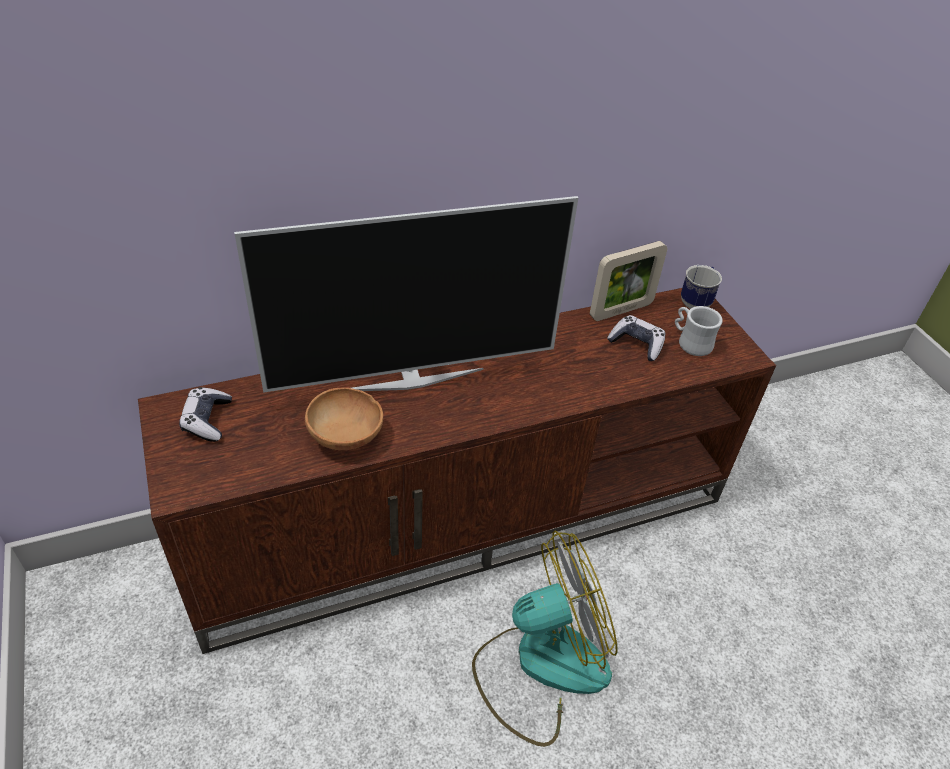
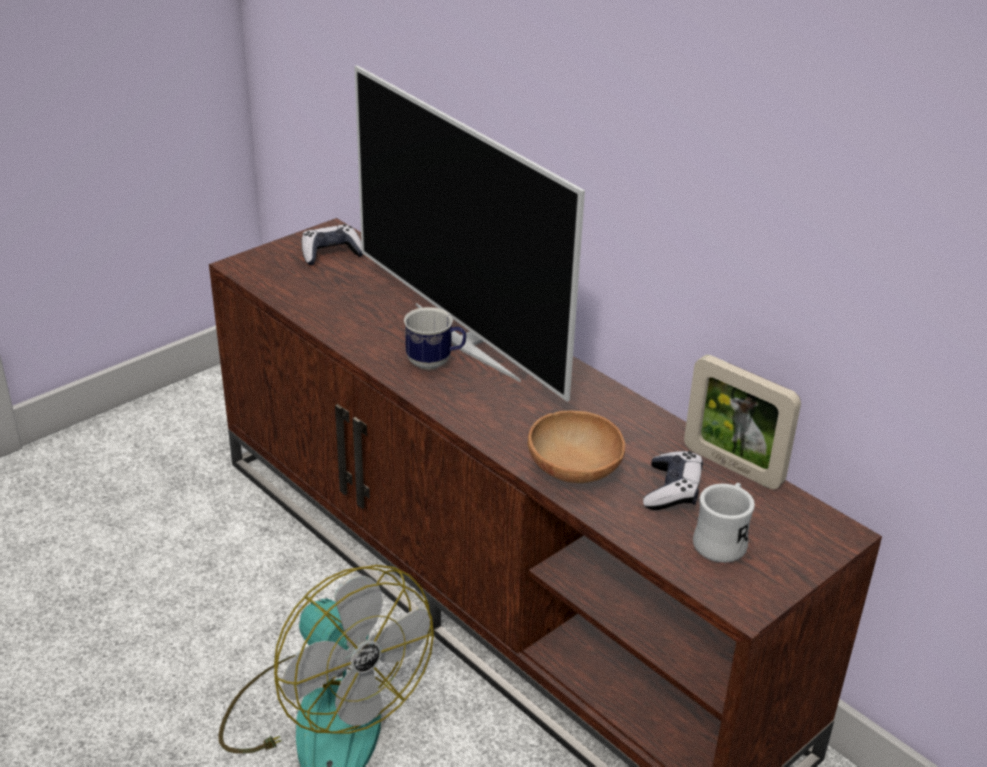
camera: 70 degrees right, 10 degrees down
brown bowl [305,387,383,450] -> brown bowl moved to [528,411,625,483]
mug [681,265,722,309] -> mug moved to [404,307,466,370]

